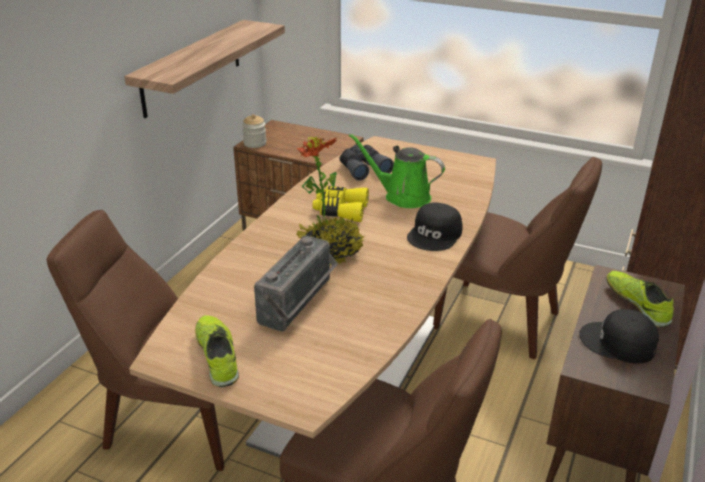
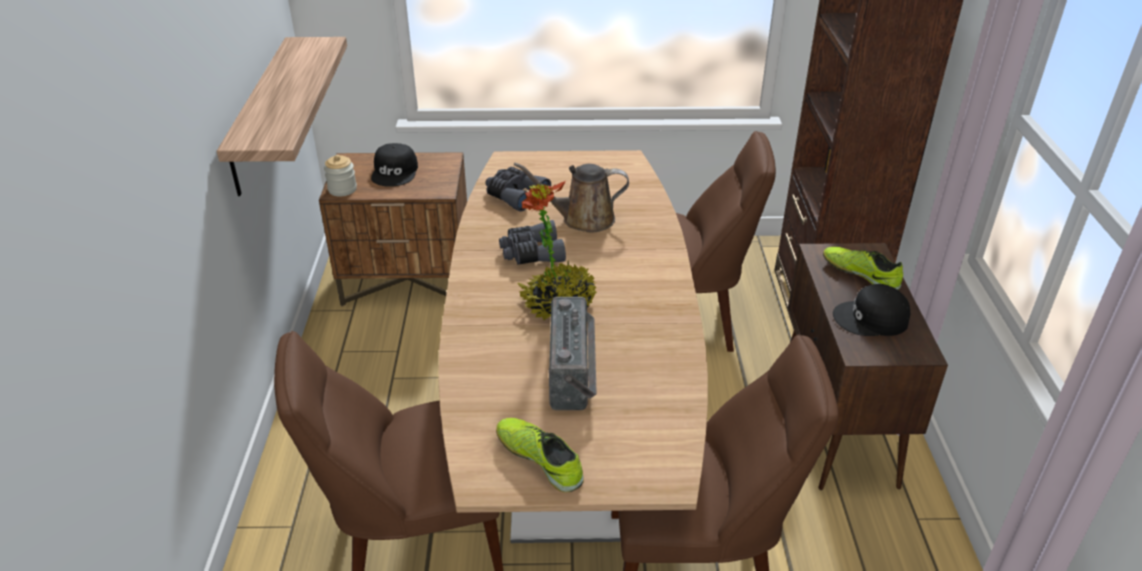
camera: 25 degrees left, 5 degrees up
yellow binoculars [313,186,369,222] -> grey binoculars [499,220,566,264]
green watering can [348,134,445,208] -> brown watering can [514,162,629,232]
black cap [407,202,463,251] -> black cap moved to [371,143,418,187]

